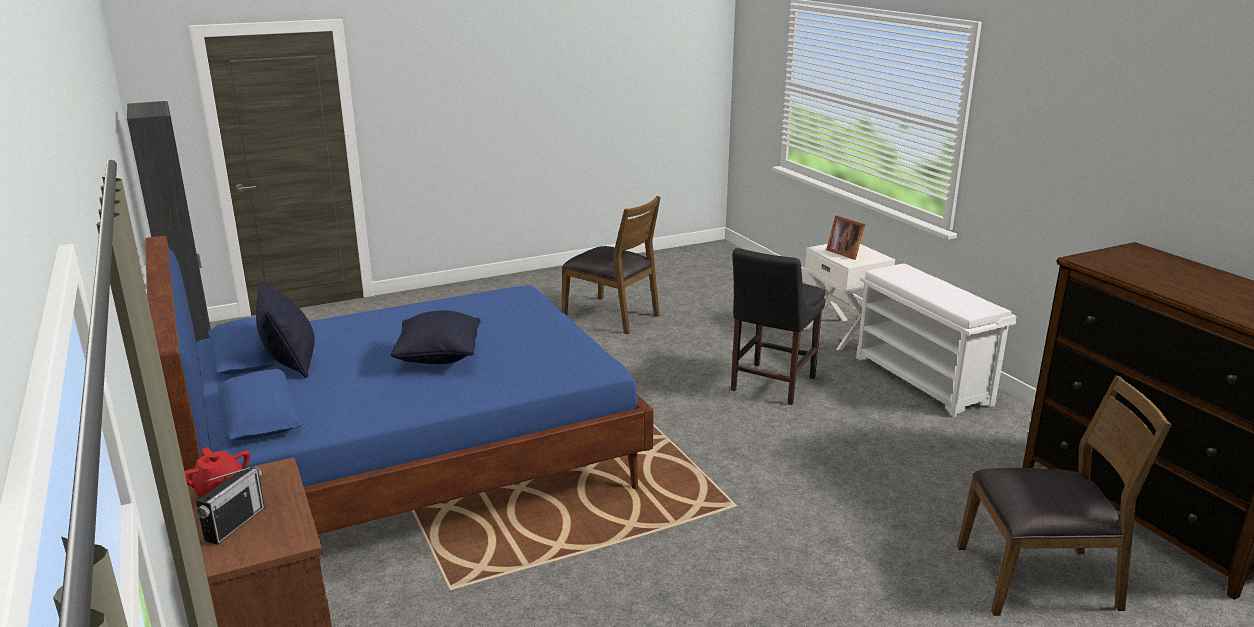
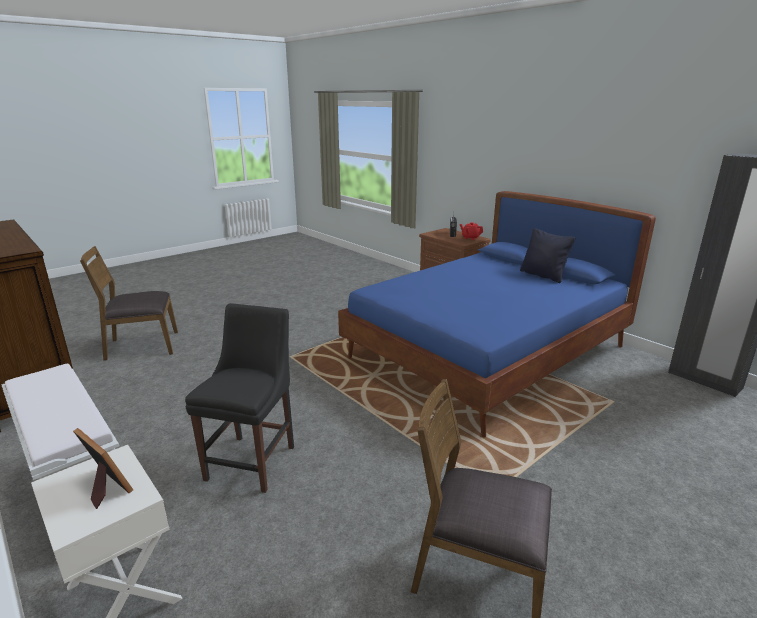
camera: 165 degrees right, 0 degrees up
black pillow [390,310,481,364] -> none

